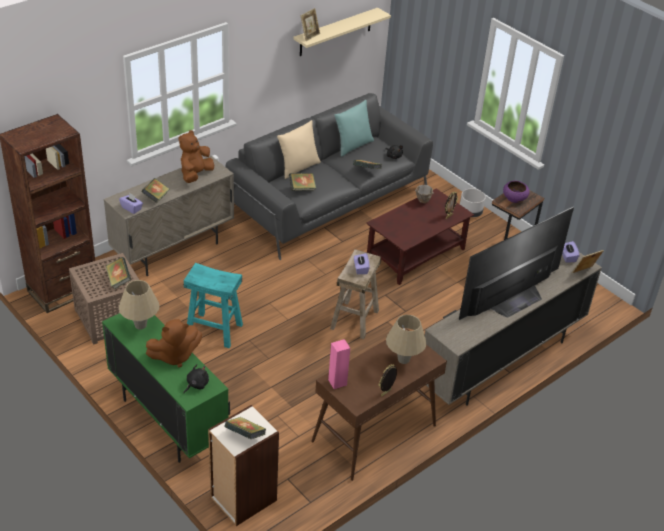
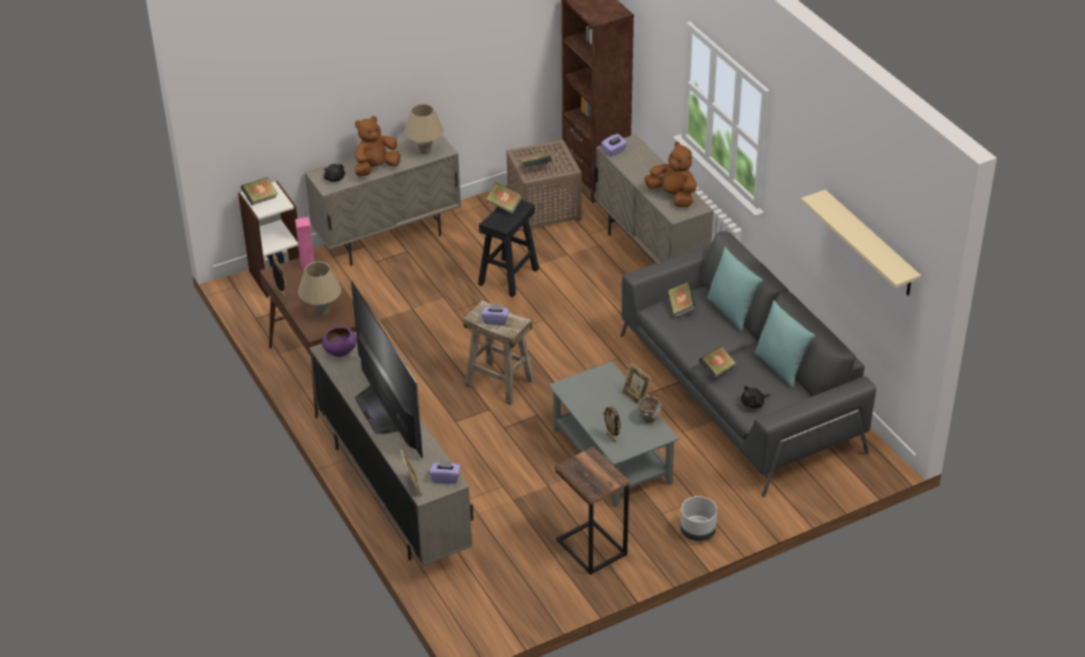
camera: 105 degrees right, 0 degrees up
green cabinet [102,313,230,463] -> beige cabinet [305,135,461,266]
book [141,178,169,203] -> book moved to [486,182,523,214]
brown plush toy [146,319,202,368] -> brown plush toy turned 60 degrees clockwise [355,116,400,176]
turquoise stool [184,263,243,348] -> black stool [478,200,539,297]
beige pillow [277,120,321,179] -> turquoise pillow [707,247,763,332]
picture frame [301,8,320,41] -> picture frame moved to [621,363,652,406]
brown coffee table [366,188,474,285] -> grey coffee table [549,361,679,507]
purple bowl [503,181,529,203] -> purple bowl moved to [322,327,357,357]

